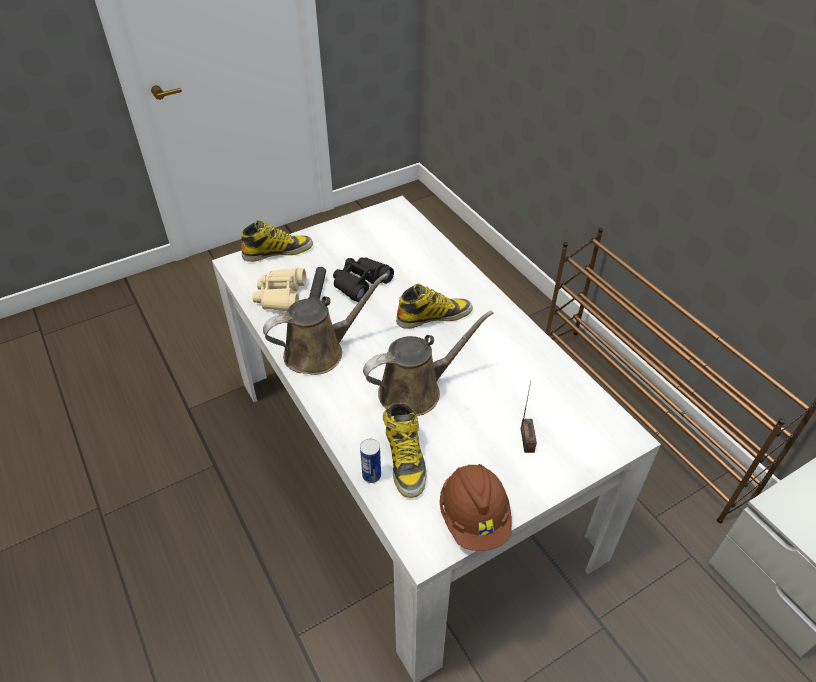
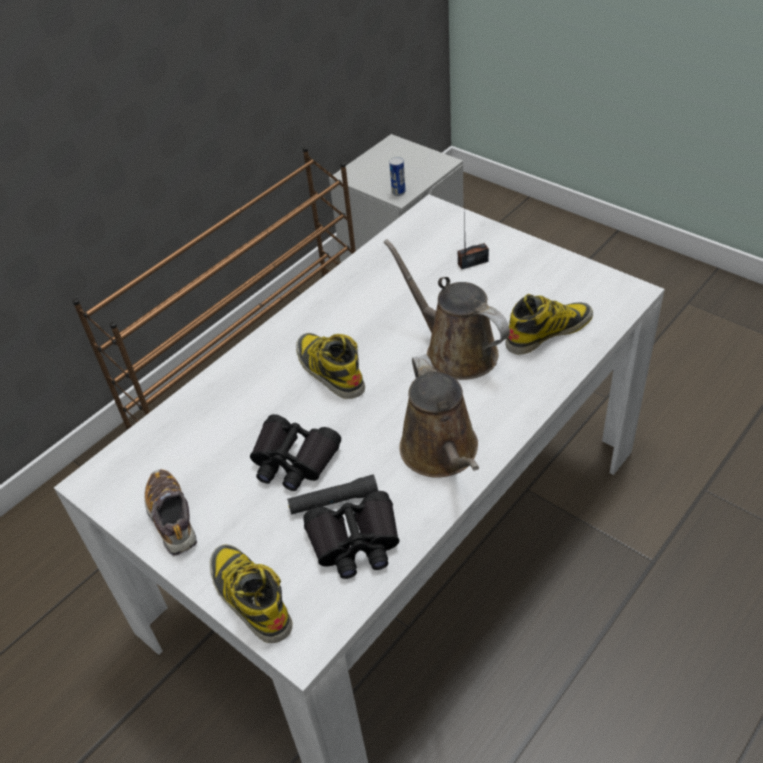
camera: 105 degrees left, 0 degrees up
beige binoculars [252,268,306,311] -> black binoculars [303,491,400,579]
brown watering can [263,273,388,375] -> brown watering can turned 150 degrees counterclockwise [400,354,479,478]
can [360,439,381,483] -> can moved to [389,157,406,196]
brown hard hat [440,464,512,551] -> none
none -> shoe [144,469,197,557]

